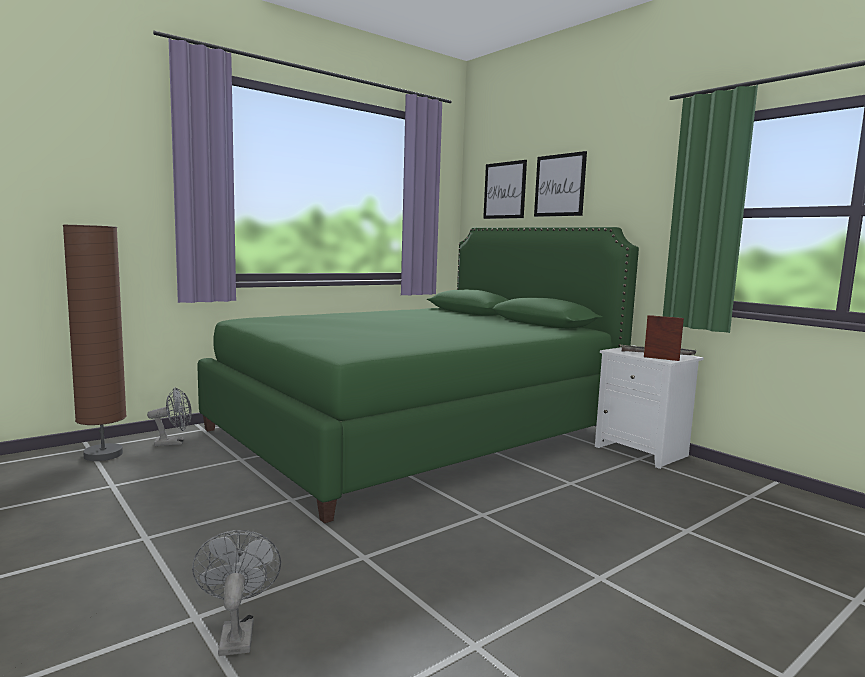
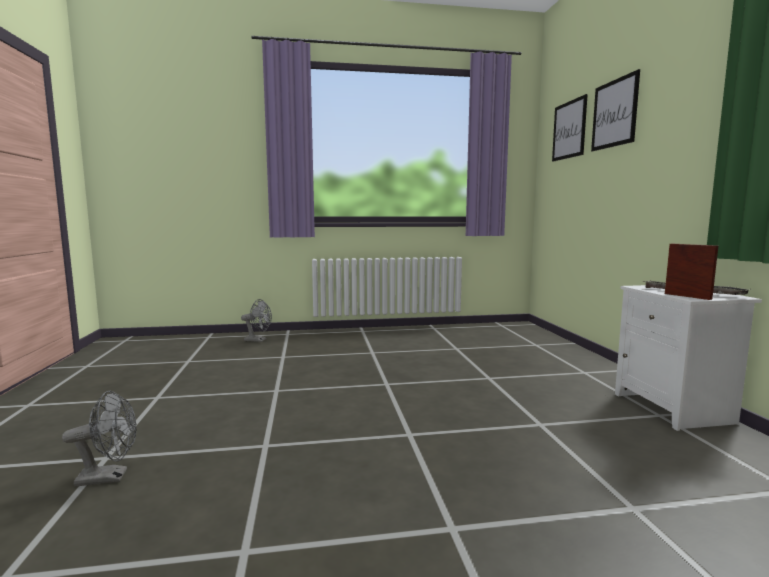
camera: 30 degrees right, 0 degrees up
brown floor lamp [63,225,127,461] -> none
grey fan [192,530,281,656] -> grey fan turned 60 degrees clockwise [62,391,137,487]
green bed [197,227,639,523] -> none

